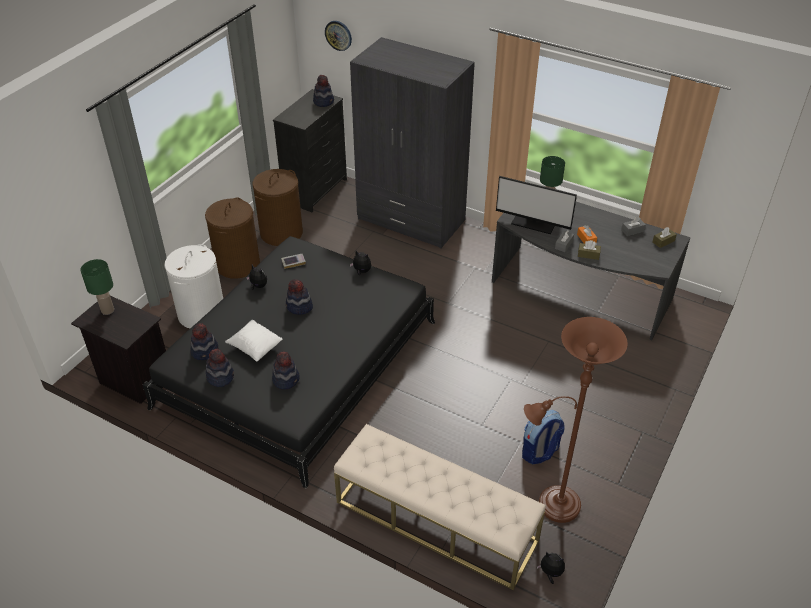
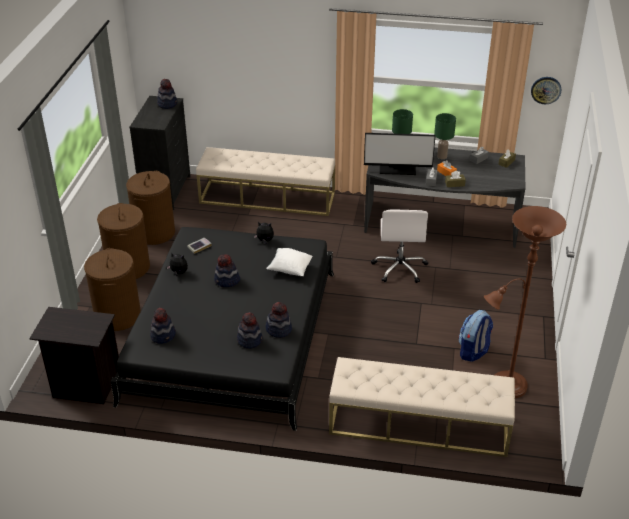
camera: 20 degrees left, 5 degrees down
green table lamp [80,259,114,315] -> green table lamp moved to [434,113,456,159]
white laundry basket [165,244,223,328] -> brown laundry basket [84,248,141,331]
hat [206,349,234,387] -> hat moved to [266,302,292,338]
white pillow [225,320,282,362] -> white pillow moved to [266,248,313,276]
wall clock [325,21,352,51] -> wall clock moved to [531,77,561,104]
grey wardrobe [350,37,475,249] -> beige bench [196,147,335,216]
plush toy [537,551,565,584] -> none
none -> white office chair [371,210,428,283]

